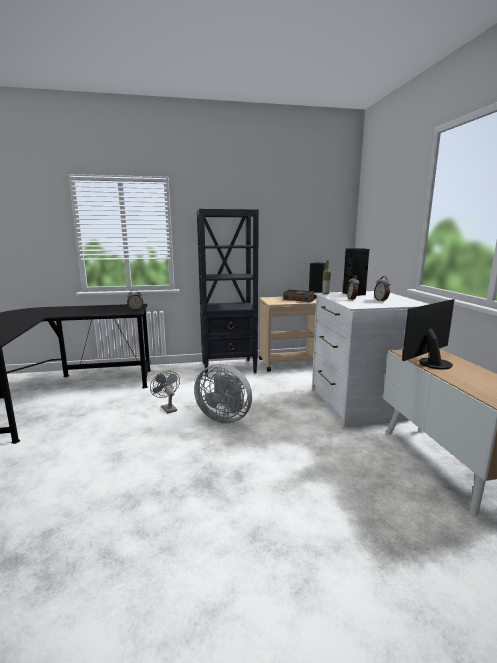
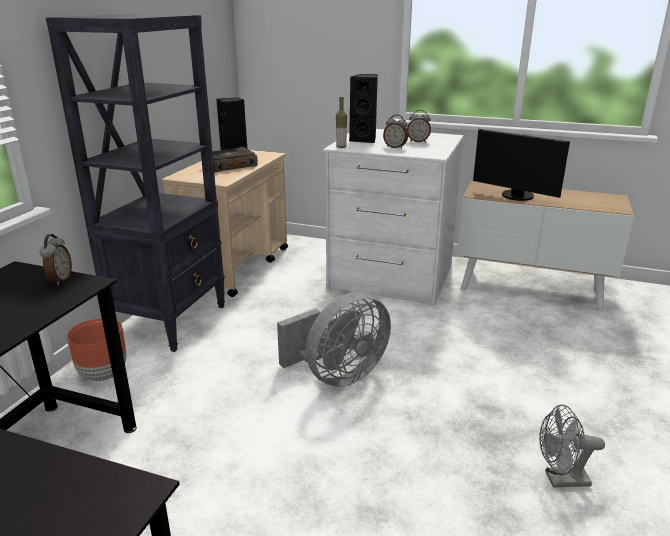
camera: 60 degrees left, 10 degrees up
grey fan [150,371,180,414] -> grey fan moved to [539,404,605,488]
monitor [402,299,455,369] -> monitor turned 45 degrees counterclockwise [473,129,570,201]
none -> brown planter [67,318,127,381]

